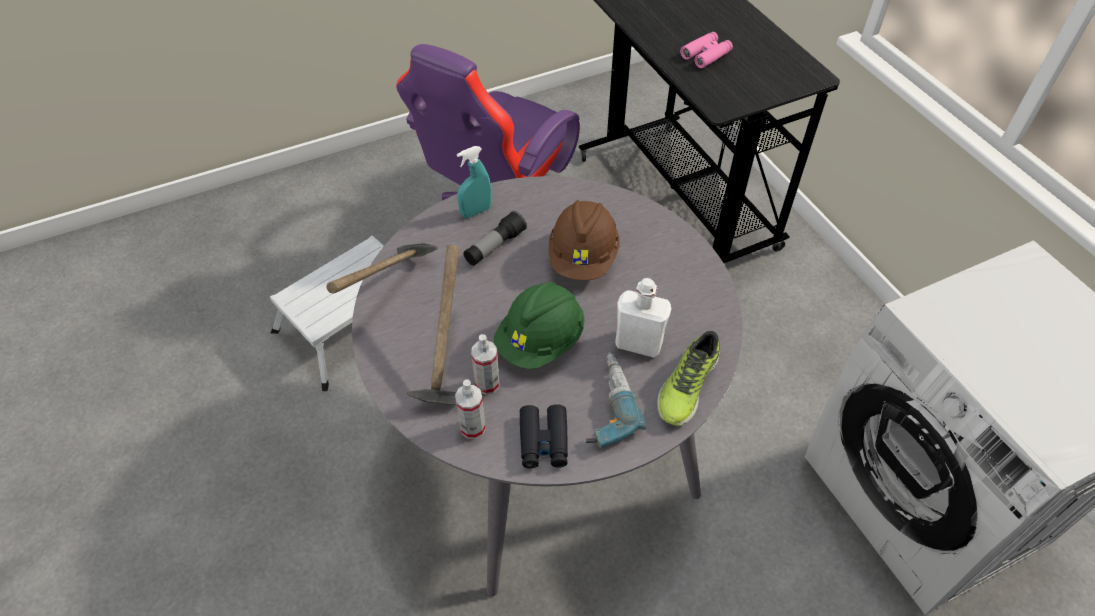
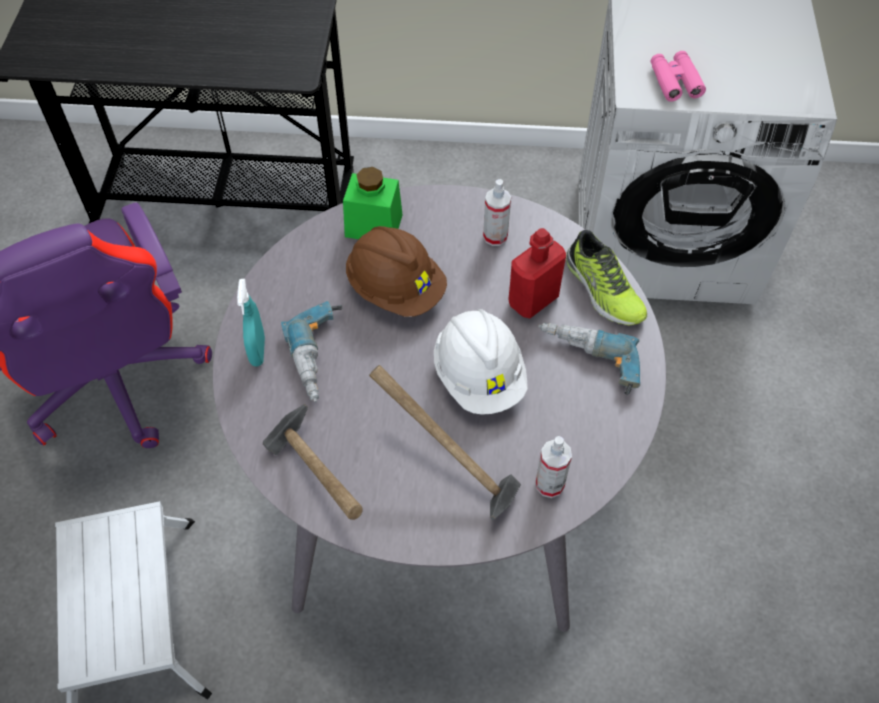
camera: 60 degrees left, 5 degrees up
flashlight [463,211,527,266] -> power drill [281,301,342,402]
spray bottle [471,334,500,395] -> spray bottle moved to [483,179,511,246]
green hard hat [494,282,585,369] -> white hard hat [434,309,528,415]
black binoculars [520,404,568,468] -> none
white bottle [615,278,671,358] -> red bottle [508,228,566,318]
pink binoculars [680,32,733,68] -> pink binoculars moved to [650,51,706,102]
none -> green jar [343,167,403,239]

